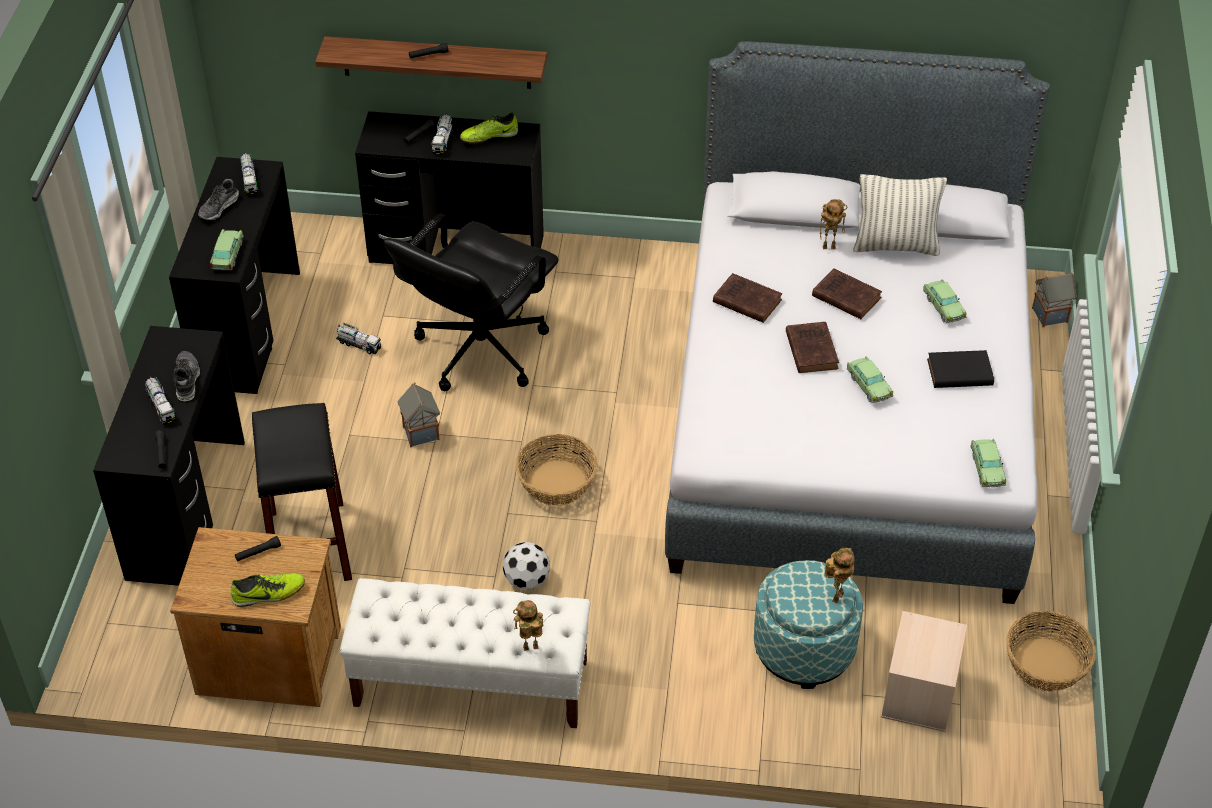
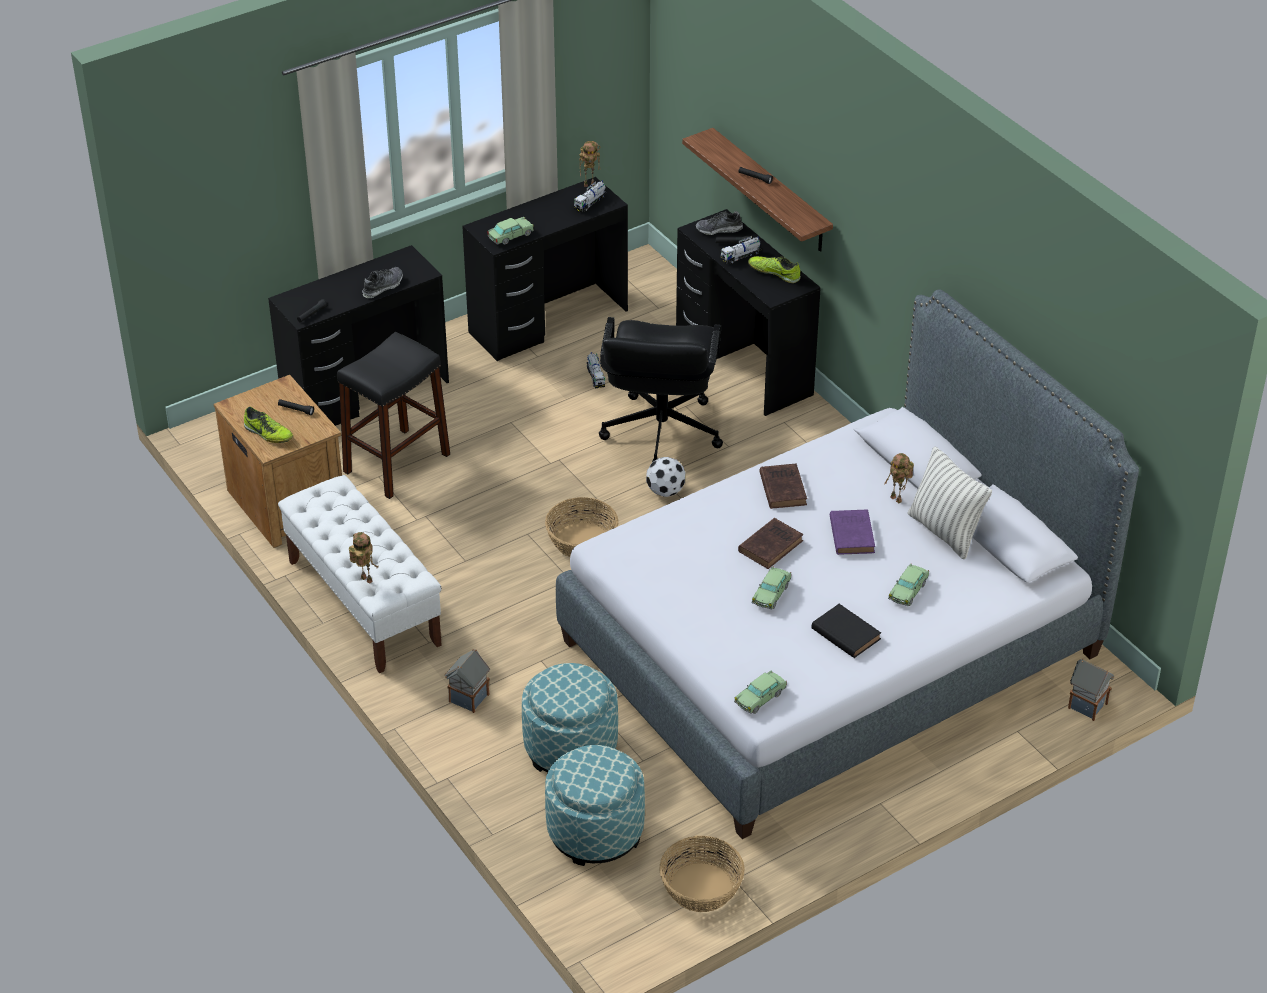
camera: 50 degrees right, 5 degrees down
toy truck [145,376,176,425] -> none
shoe [198,179,239,220] -> shoe moved to [696,211,743,235]
black office chair [383,214,559,391] -> black office chair turned 75 degrees counterclockwise [599,317,723,462]
toy house [398,382,440,448] -> toy house moved to [445,649,490,713]
football [503,542,550,590] -> football moved to [646,457,686,497]
brown book [812,269,882,319] -> purple book [830,510,875,555]
toy robot [824,548,855,603] -> toy robot moved to [579,141,600,187]
beige storage box [881,611,967,732] -> ottoman [545,745,645,866]

